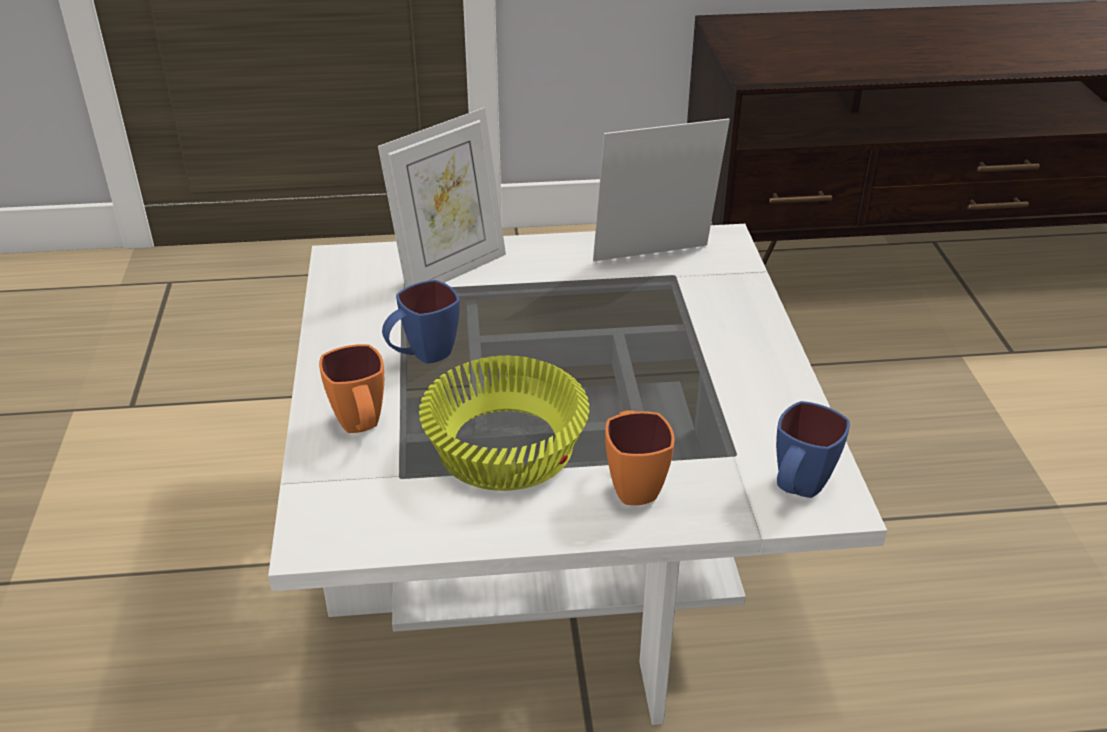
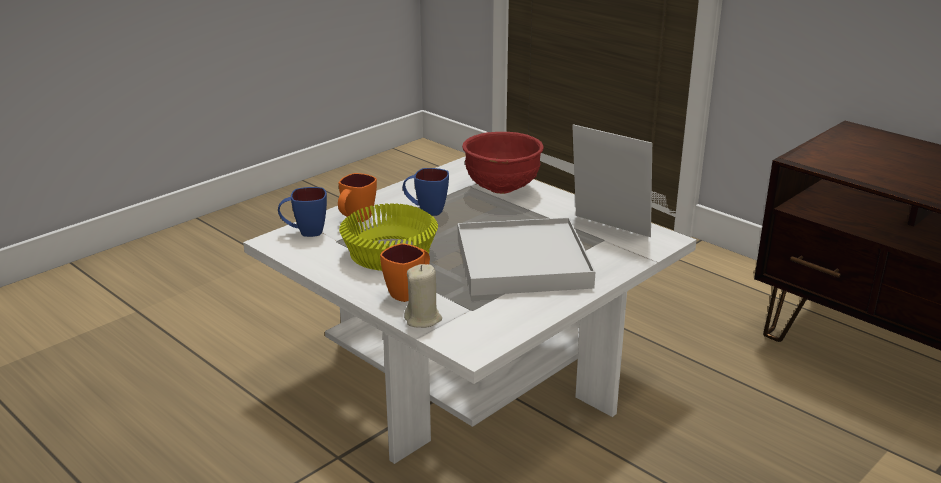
camera: 50 degrees right, 10 degrees down
picture frame [378,108,506,288] -> red bowl [462,132,544,194]
blue mug [776,401,850,498] -> blue mug moved to [278,187,327,237]
none -> beige candle [404,264,442,328]
none -> white tray [458,217,596,296]

